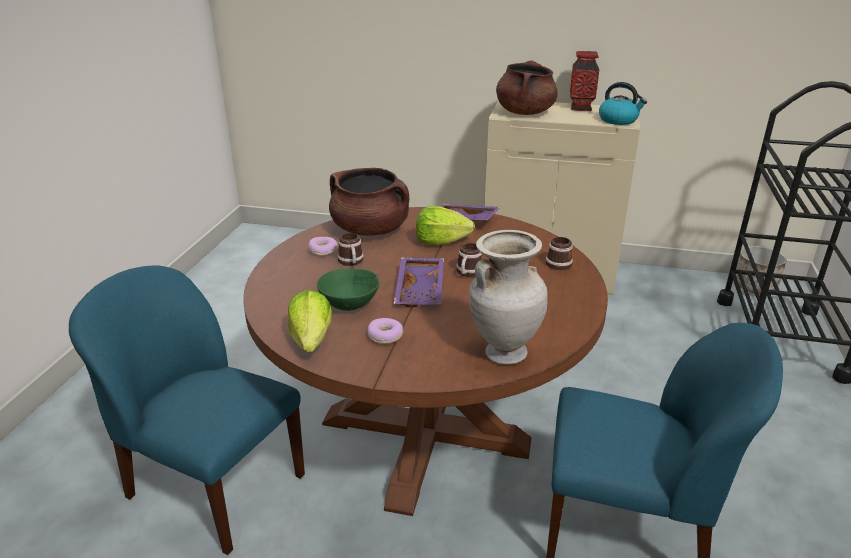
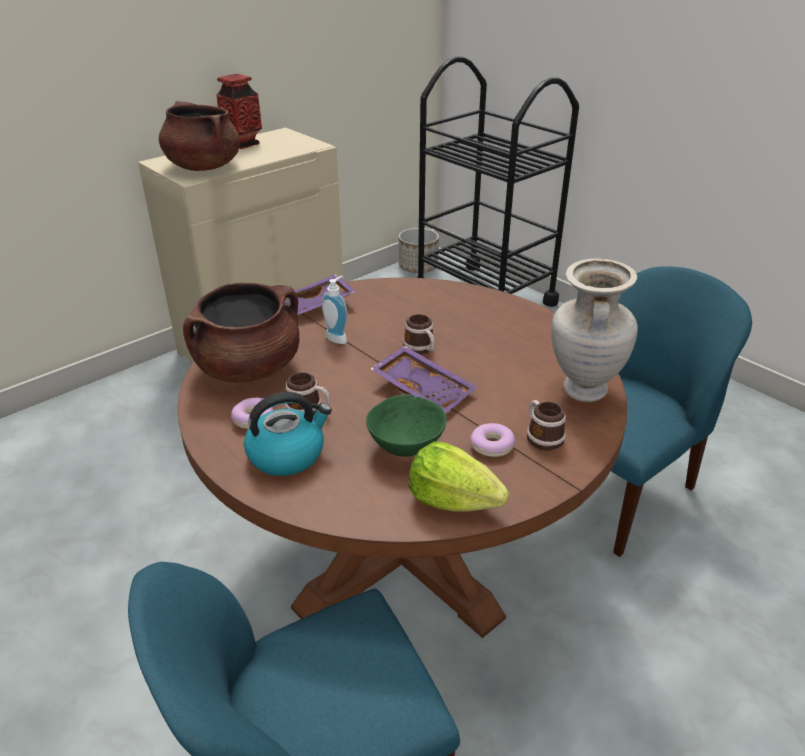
camera: 55 degrees left, 5 degrees up
lettuce [416,206,475,245] -> soap dispenser [322,276,348,344]
mug [546,237,573,270] -> mug moved to [527,400,566,450]
kettle [599,82,647,125] -> kettle moved to [244,392,332,476]

